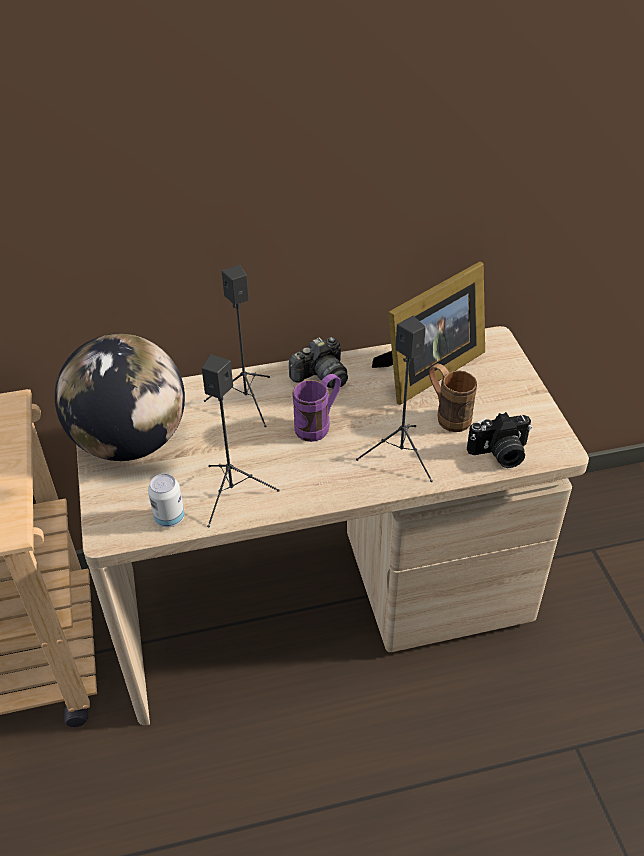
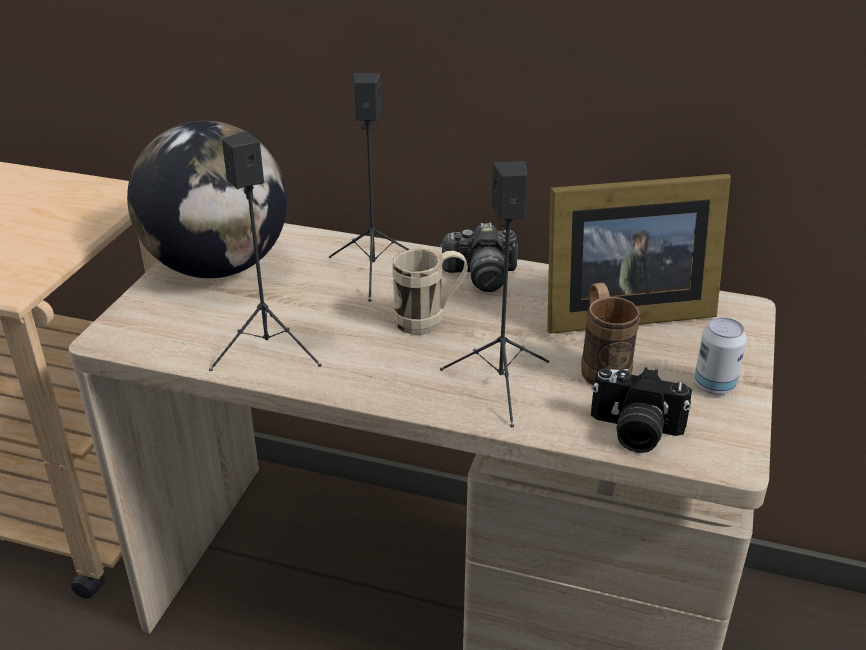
camera: 30 degrees right, 10 degrees down
can [148,474,185,528] -> can moved to [694,317,747,395]
purple mug [292,374,341,442] -> beige mug [392,249,468,335]

